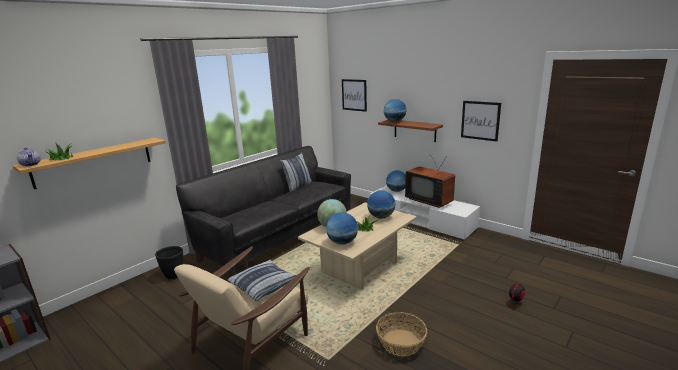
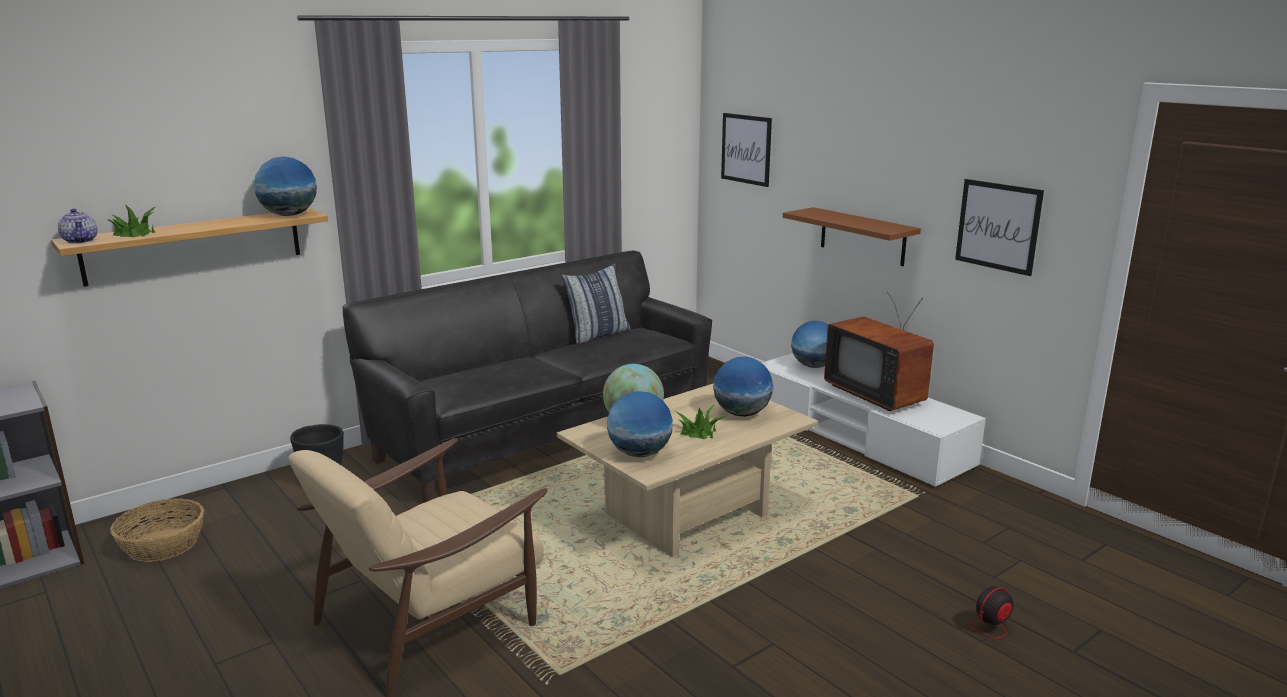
camera: 10 degrees right, 0 degrees up
pillow [227,260,297,301] -> none
basket [376,312,427,357] -> basket moved to [110,499,204,562]
globe [384,99,406,122] -> globe moved to [254,157,317,216]

